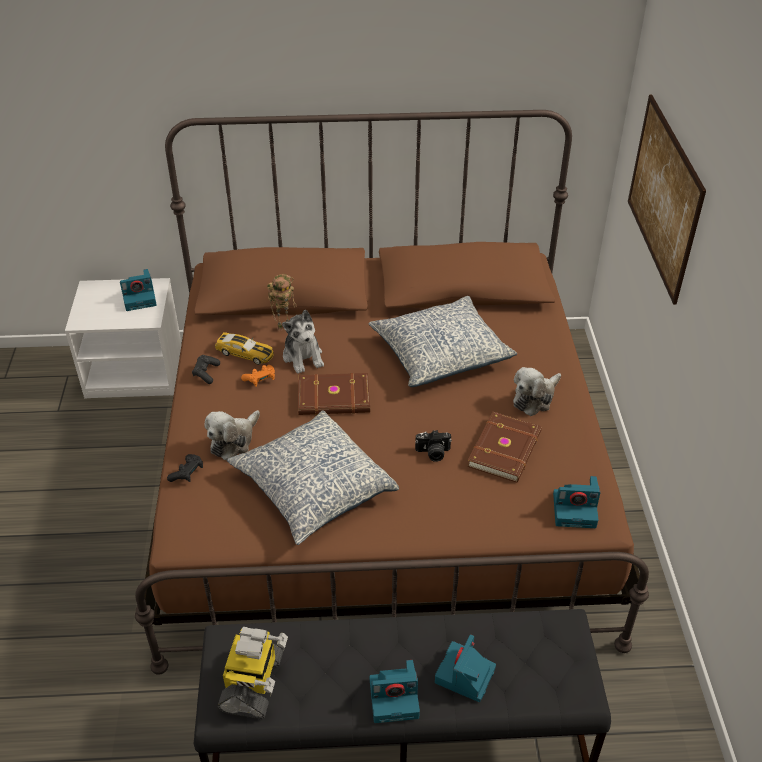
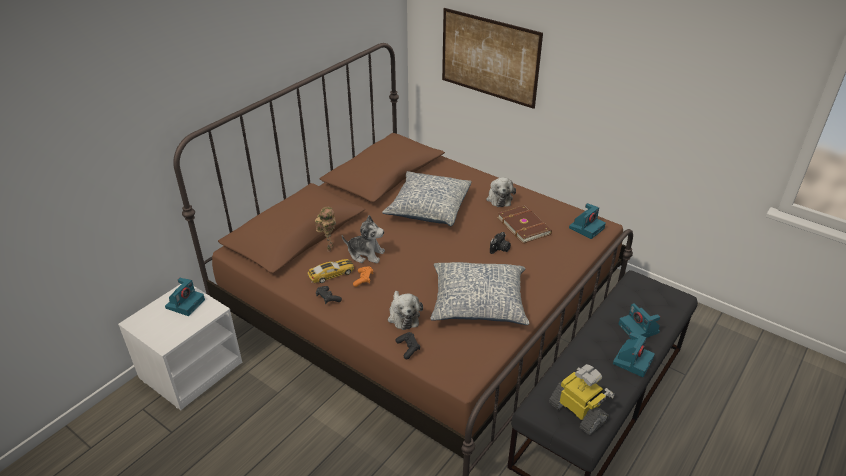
camera: 50 degrees left, 5 degrees down
brown book [298,373,370,415] -> none

